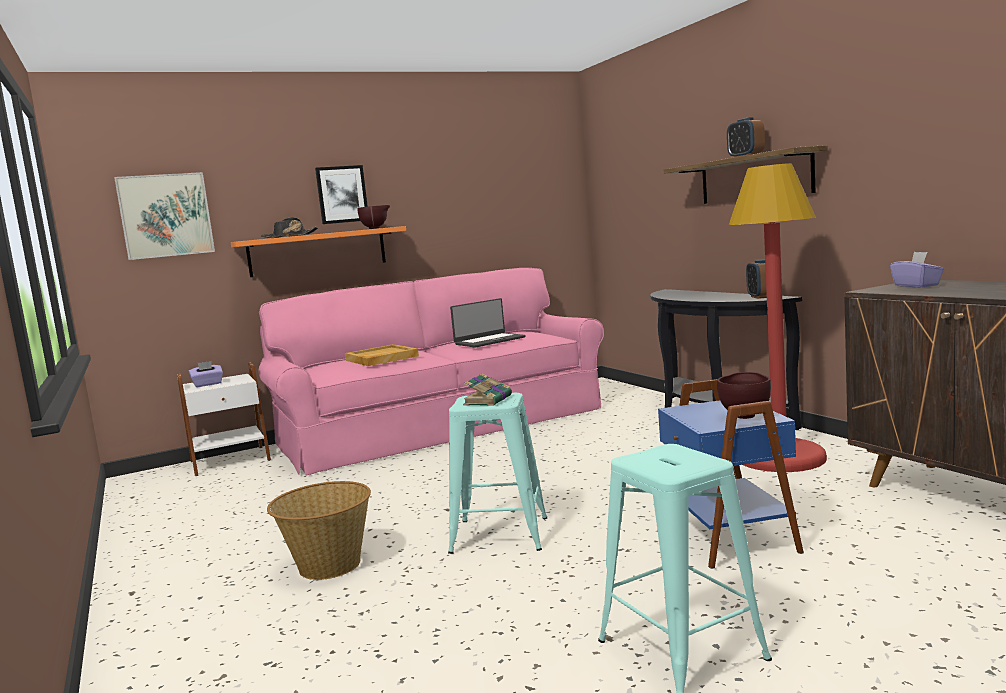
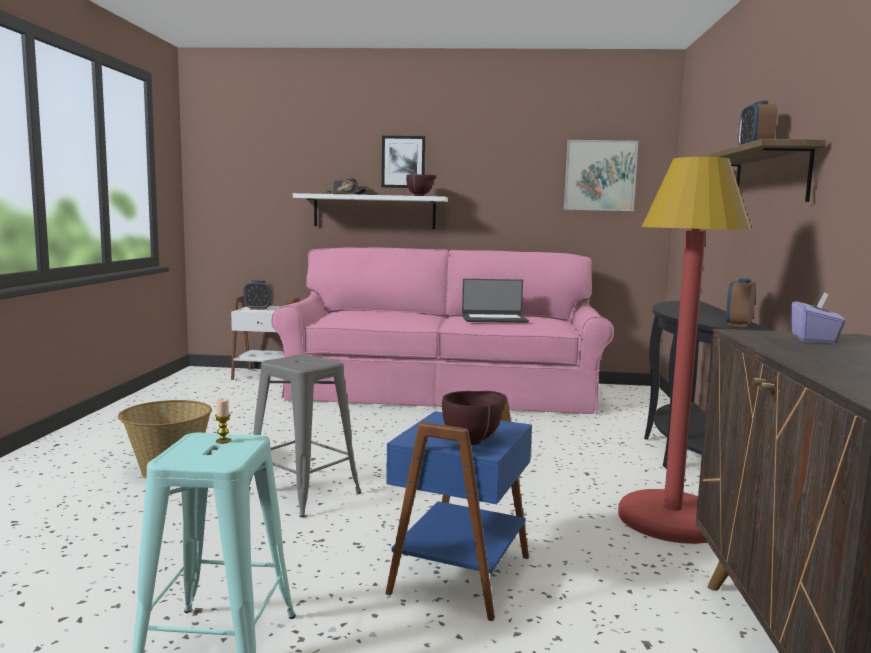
camera: 30 degrees right, 0 degrees up
picture [114,172,215,260] -> picture moved to [564,140,638,211]
purple tissue box [189,361,223,387] -> alarm clock [243,280,274,310]
orange shelf [231,226,406,277] -> white shelf [293,193,448,229]
beige tray [345,344,419,366] -> none
turquoise stool [448,393,547,554] -> grey stool [249,354,361,517]
book [463,373,512,406] -> none
none -> candle [215,398,231,444]

